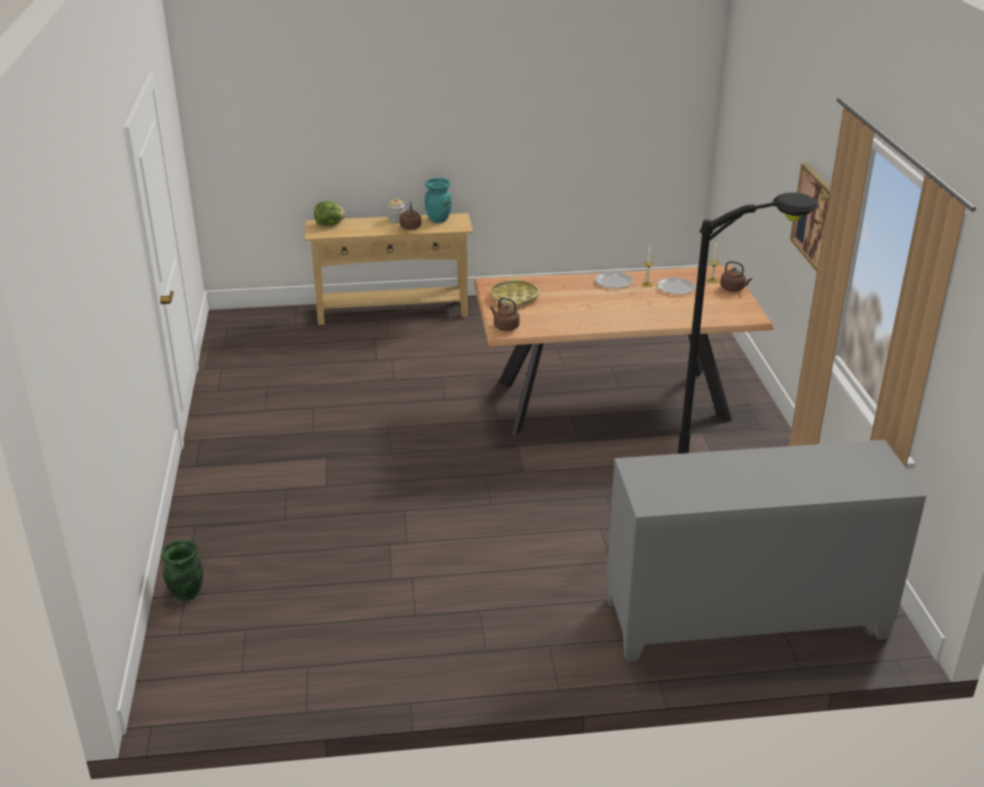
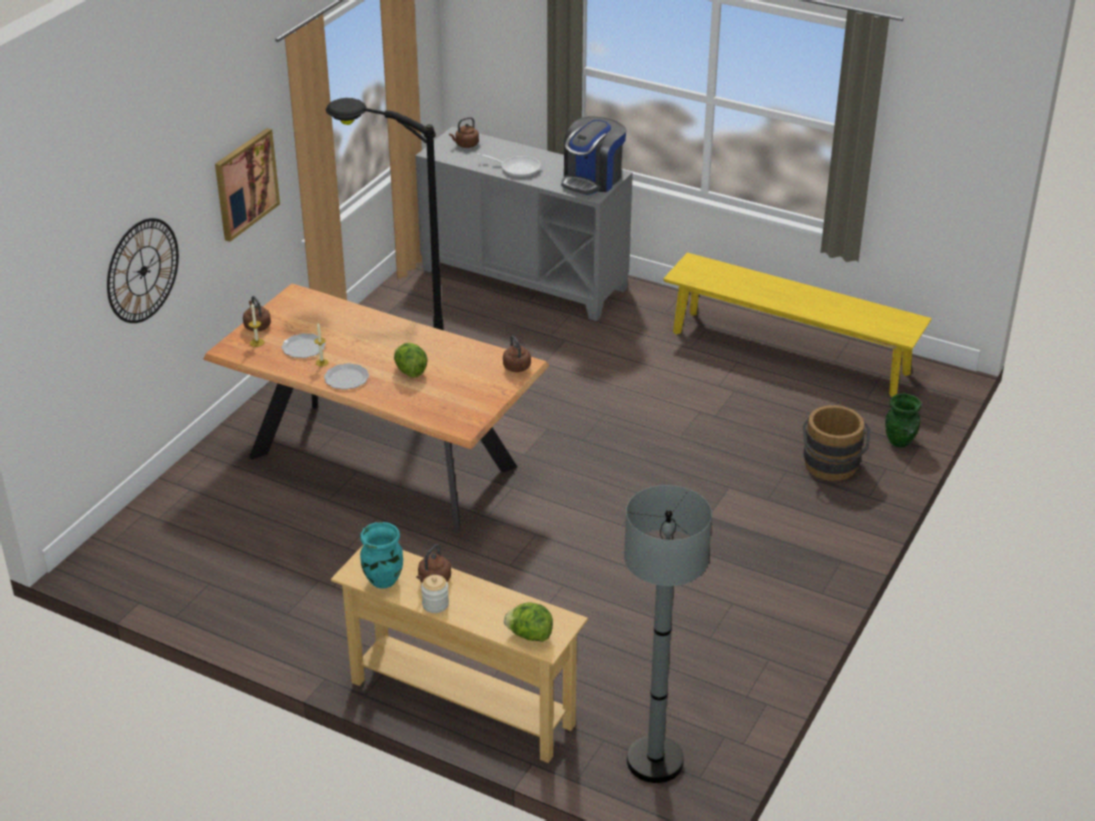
camera: 145 degrees left, 5 degrees up
yellow tray [491,278,539,305] -> none
none -> wall clock [107,218,179,323]
none -> lettuce [394,343,427,378]
none -> brown kettle [449,117,479,148]
none -> frying pan [477,153,541,177]
none -> coffee machine [561,117,626,195]
none -> grey floor lamp [624,485,712,783]
none -> yellow bench [663,252,932,397]
none -> brown bucket [802,405,871,481]

